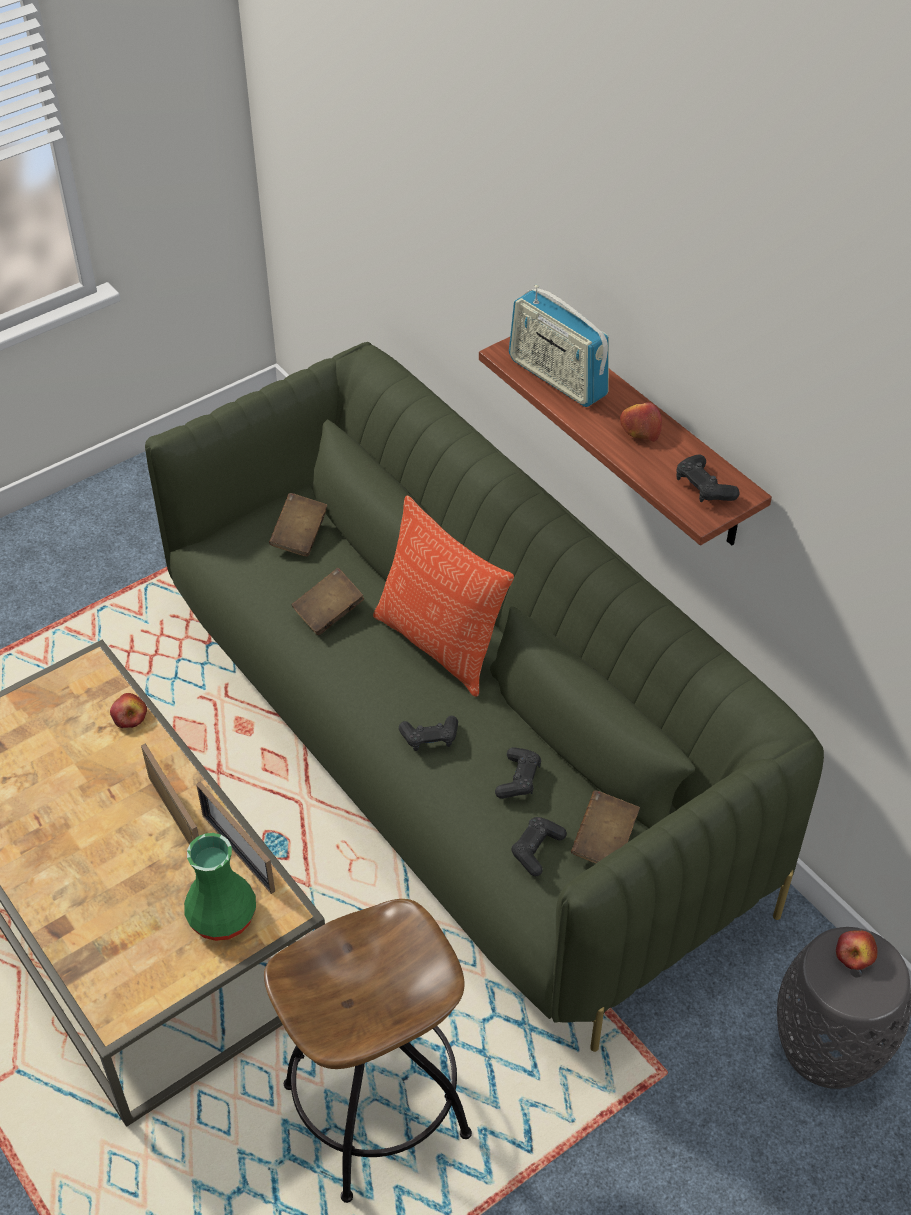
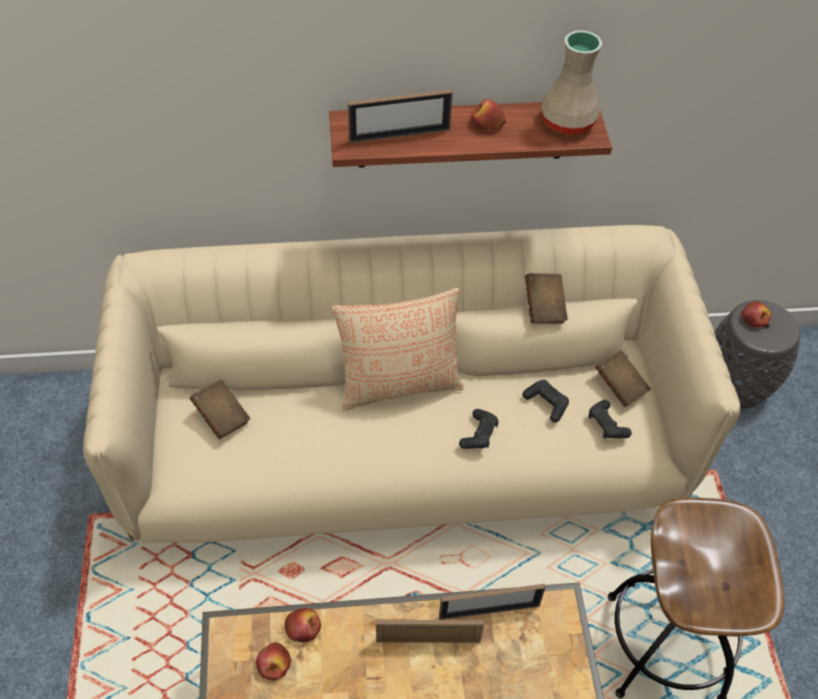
camera: 60 degrees left, 5 degrees up
green sofa [145,342,824,1052] -> beige sofa [83,225,741,542]
green vase [184,833,256,941] -> none
brown book [291,568,364,635] -> brown book moved to [525,273,568,324]
orange pillow [373,496,514,697] -> beige pillow [332,288,464,411]
radio [509,285,609,407] -> picture frame [348,90,453,143]
black game controller [676,454,740,502] -> beige vase [541,30,602,135]
none -> apple [256,642,291,681]

